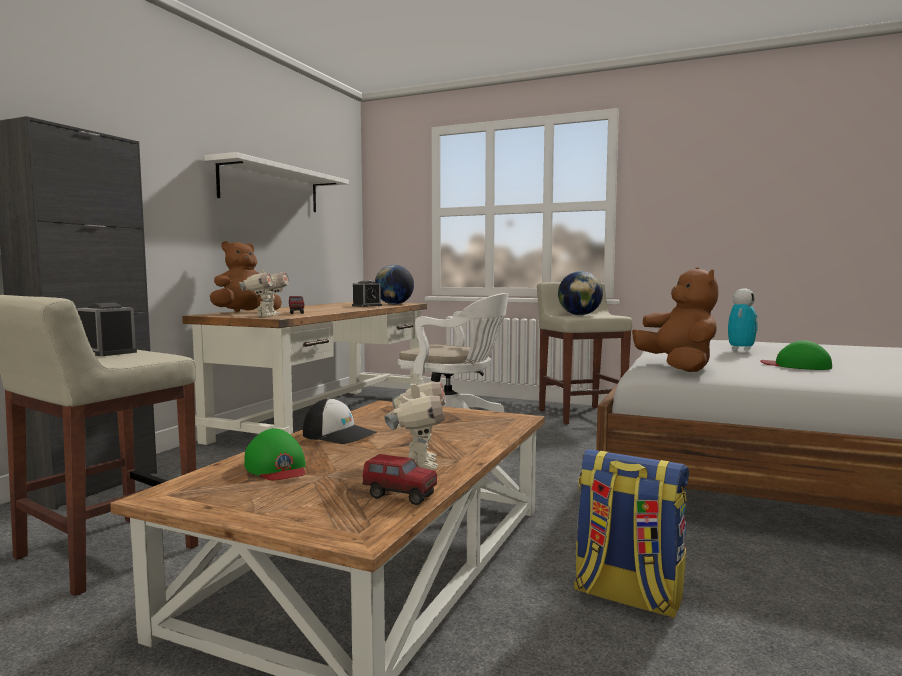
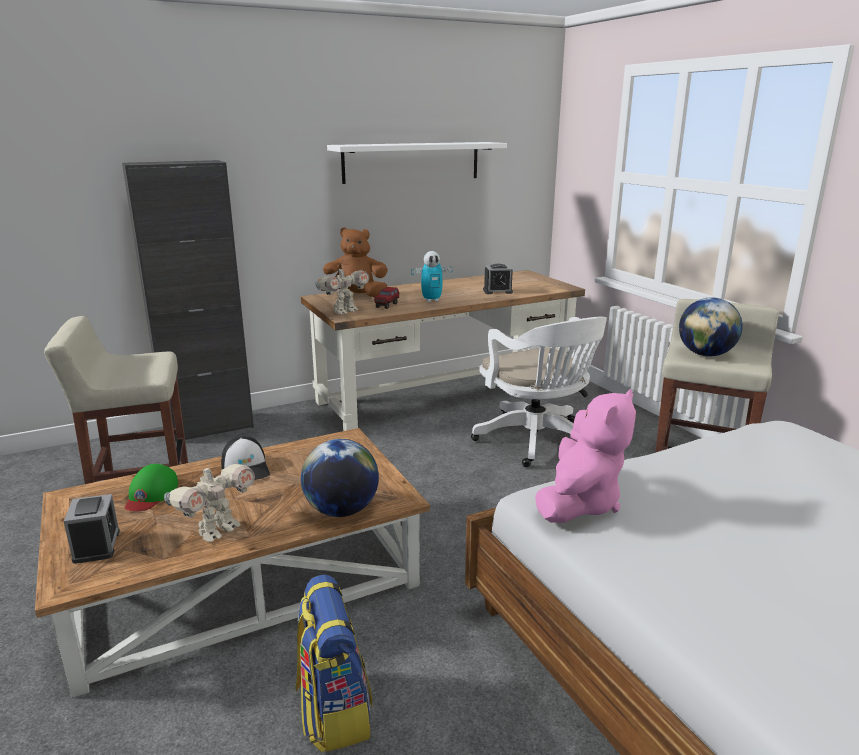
camera: 40 degrees right, 15 degrees up
alarm clock [76,303,137,356] -> alarm clock moved to [64,494,120,564]
toy truck [363,454,437,505] -> none
globe [375,265,414,304] -> globe moved to [301,439,379,517]
brown plush toy [632,267,719,372] -> pink plush toy [535,389,636,523]
toy robot [728,288,758,351] -> toy robot moved to [411,251,453,302]
green cap [760,340,832,370] -> none

